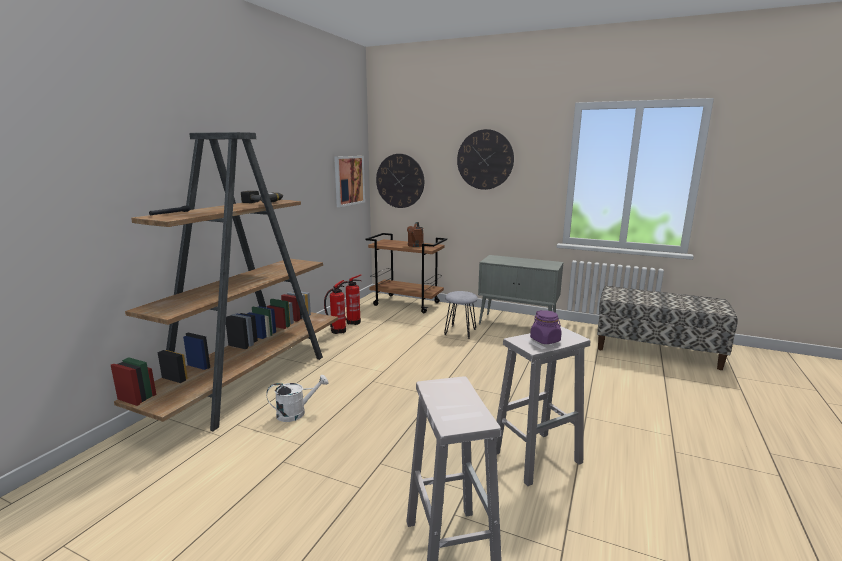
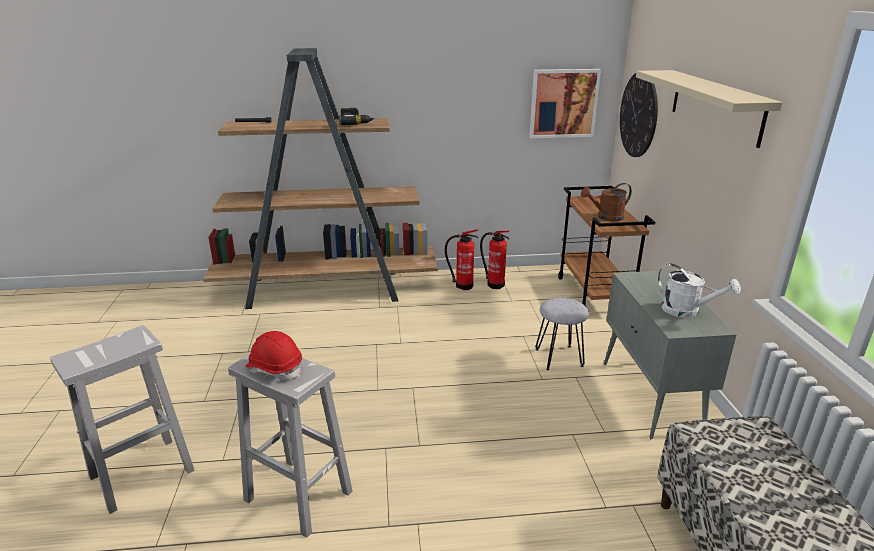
camera: 60 degrees right, 10 degrees up
white watering can [267,375,328,422] -> white watering can moved to [658,264,741,318]
wall clock [457,129,514,190] -> beige shelf [636,70,783,148]
purple jar [530,310,562,344] -> red hard hat [245,331,302,380]

